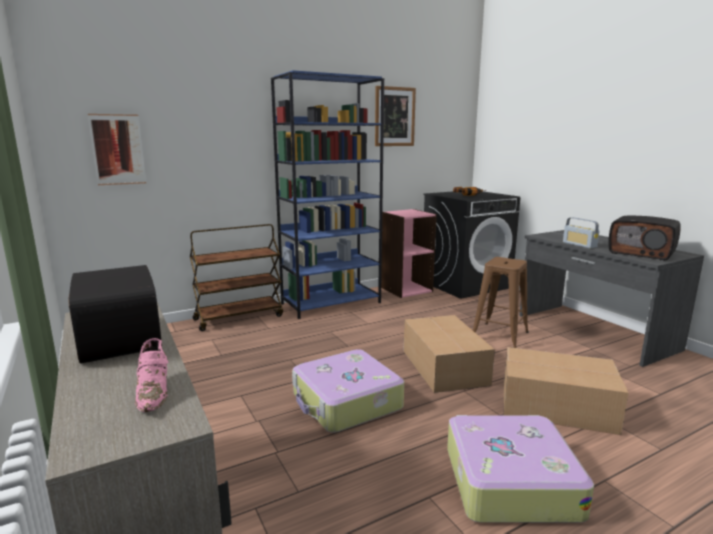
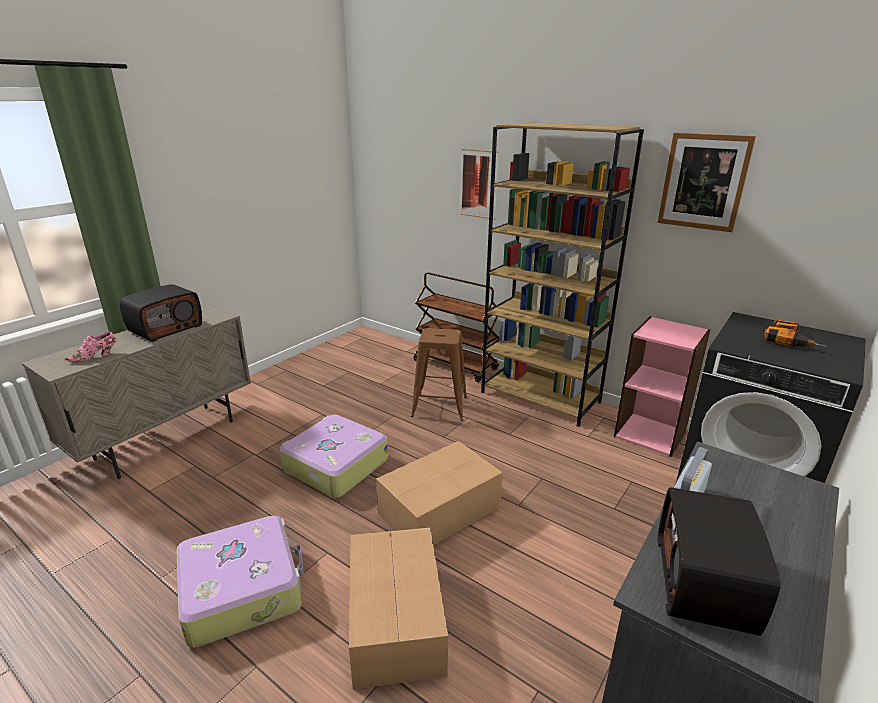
camera: 65 degrees right, 10 degrees up
picture [88,114,146,185] -> picture moved to [460,149,499,220]
blue bookcase [271,70,384,319] -> brown bookcase [481,122,644,427]
brown stool [473,257,529,348] -> brown stool moved to [411,328,467,421]

